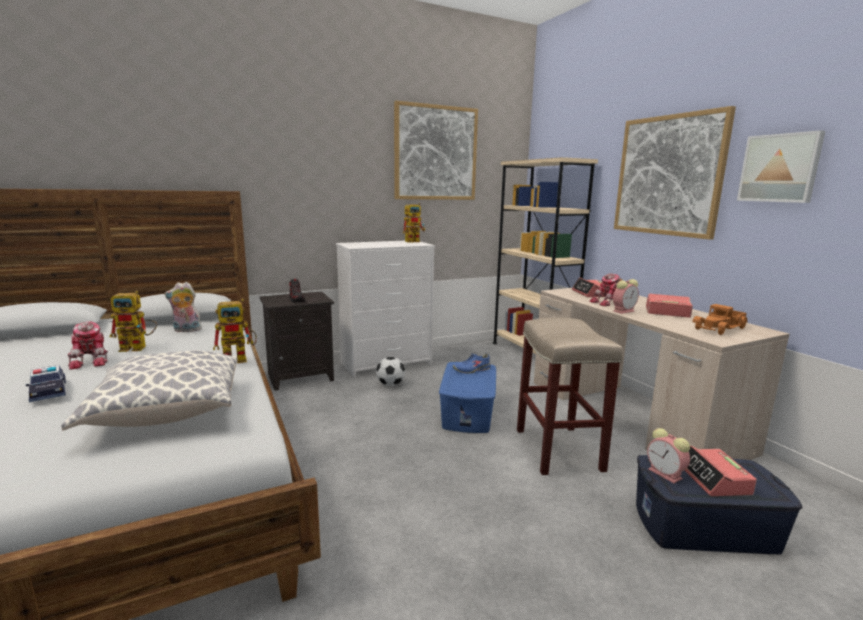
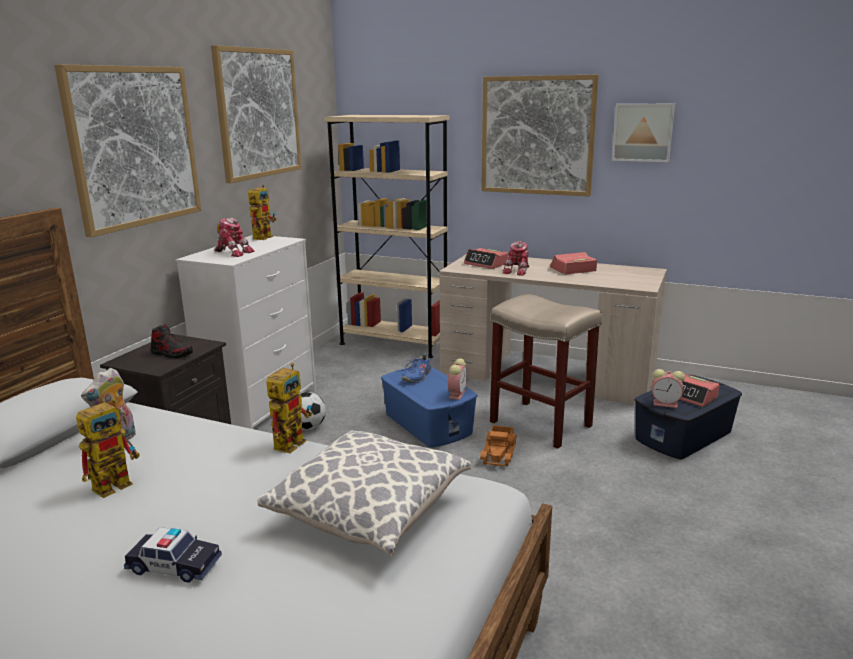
camera: 40 degrees left, 5 degrees up
toy robot [67,322,108,369] -> toy robot moved to [214,218,254,257]
alarm clock [613,279,639,314] -> alarm clock moved to [448,358,467,400]
toy truck [692,304,748,335] -> toy truck moved to [480,425,517,467]
none -> picture [54,64,201,237]

